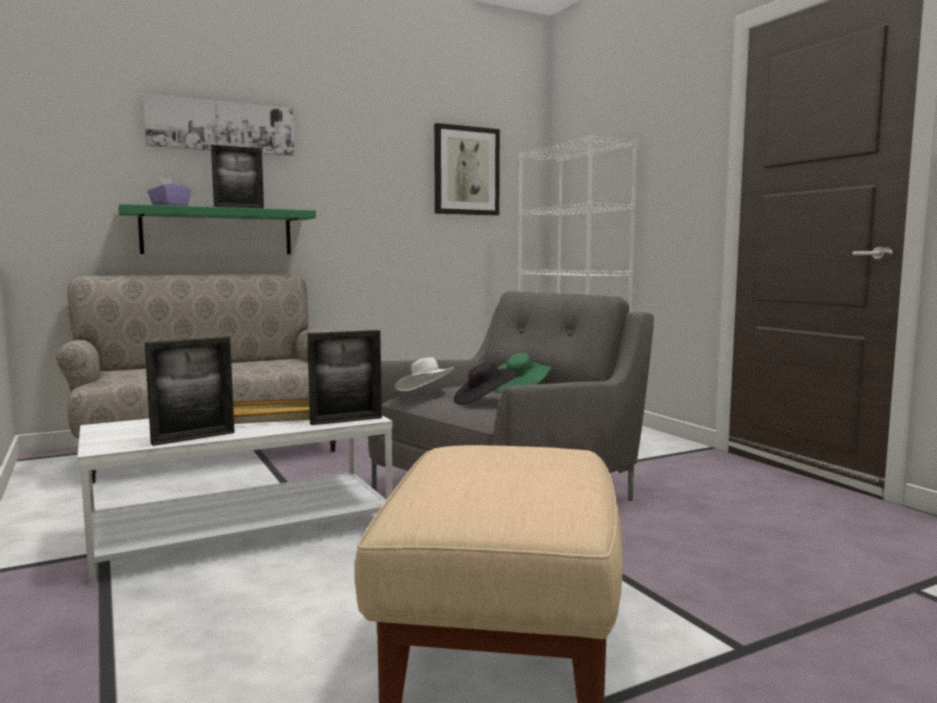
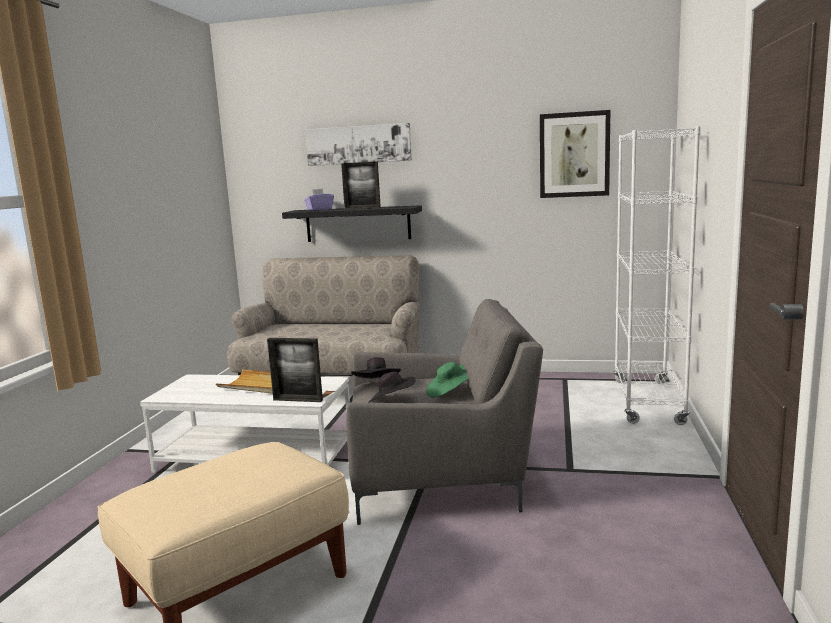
camera: 40 degrees right, 5 degrees up
green shelf [118,204,316,254] -> black shelf [282,205,422,242]
picture frame [145,337,235,446] -> none
white hat [395,357,455,391] -> black hat [351,357,401,379]

